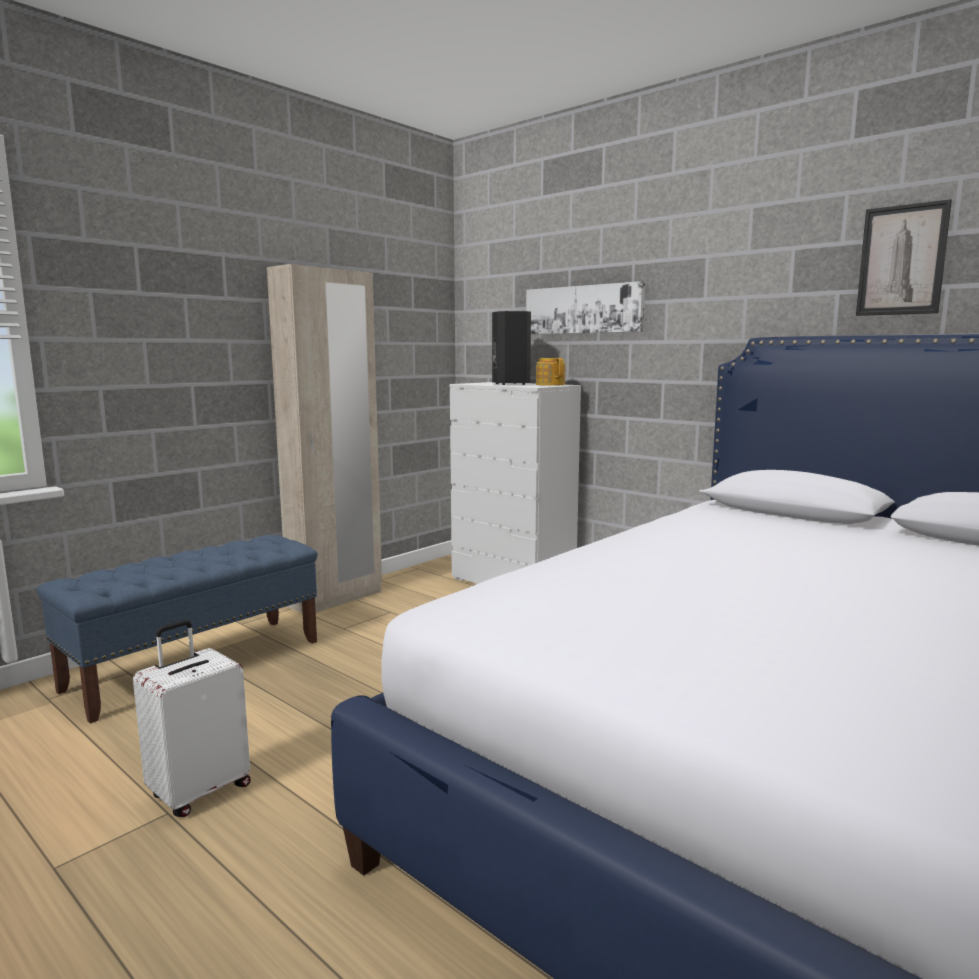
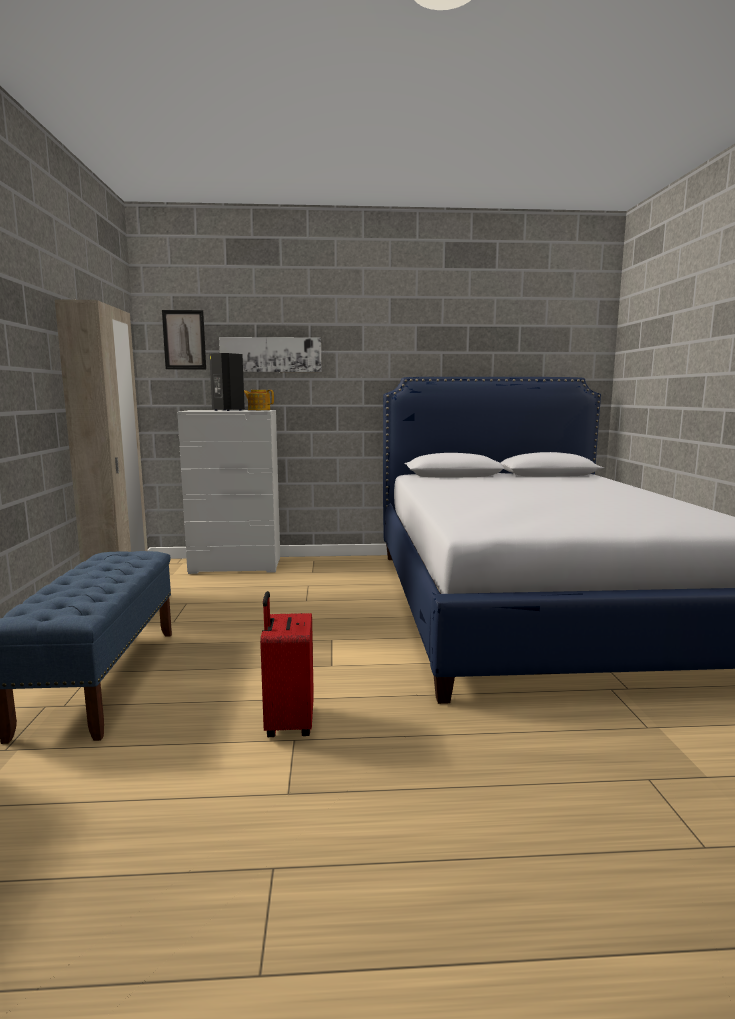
camera: 45 degrees left, 0 degrees up
white suitcase [133,620,251,817] -> red suitcase [260,591,314,737]
picture [856,199,952,316] -> picture moved to [162,310,206,369]

